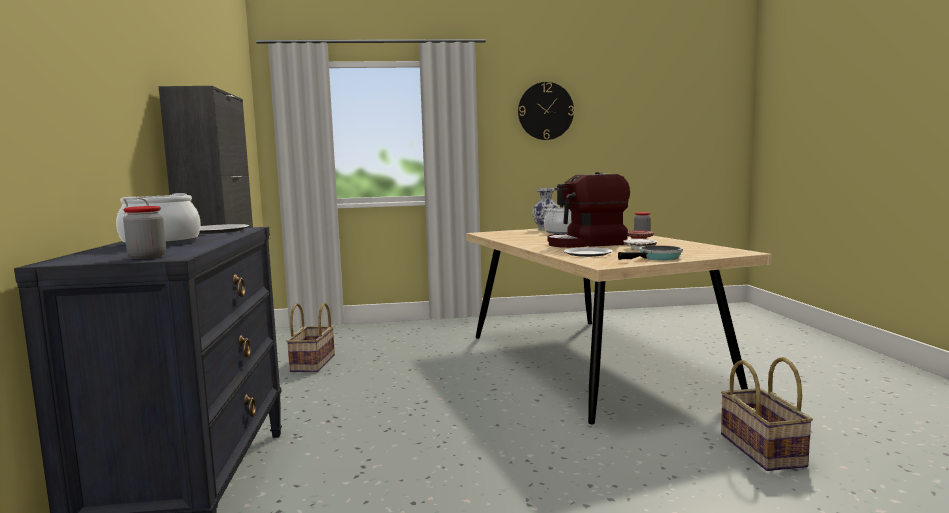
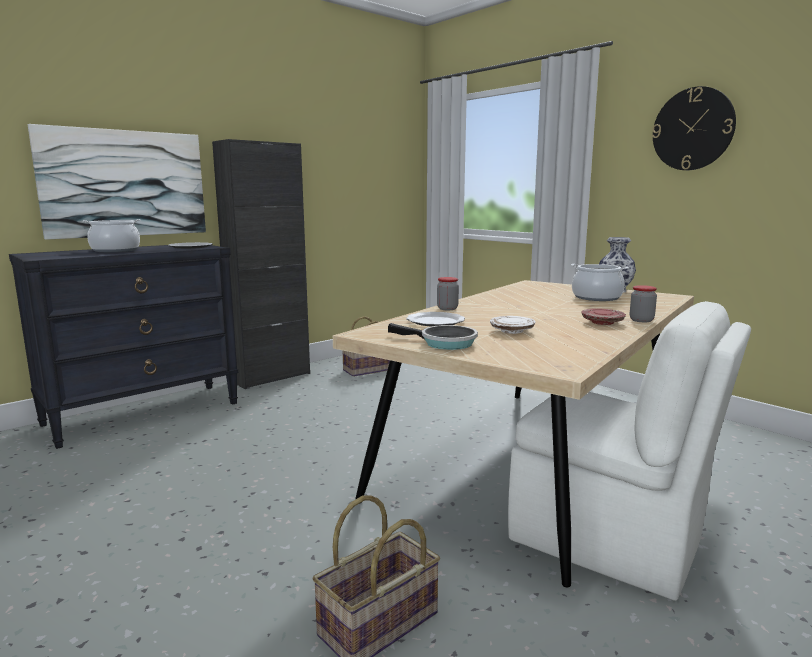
camera: 55 degrees right, 5 degrees up
jar [123,206,166,259] -> jar moved to [437,277,459,310]
coffee machine [547,172,630,248] -> none
none -> picture [28,124,206,240]
none -> white chair [508,301,751,601]

